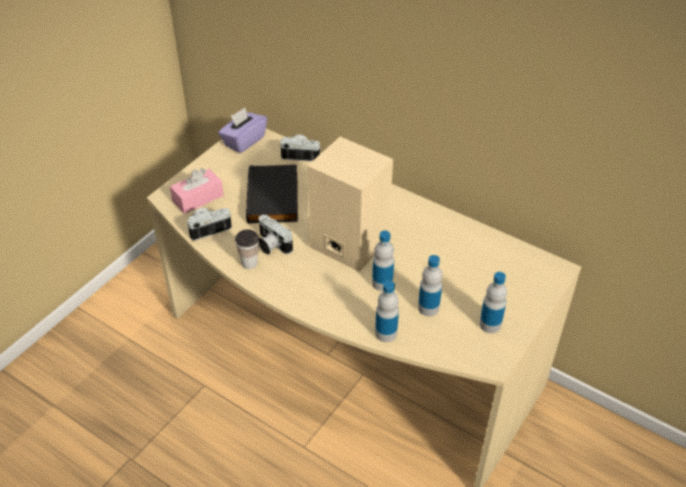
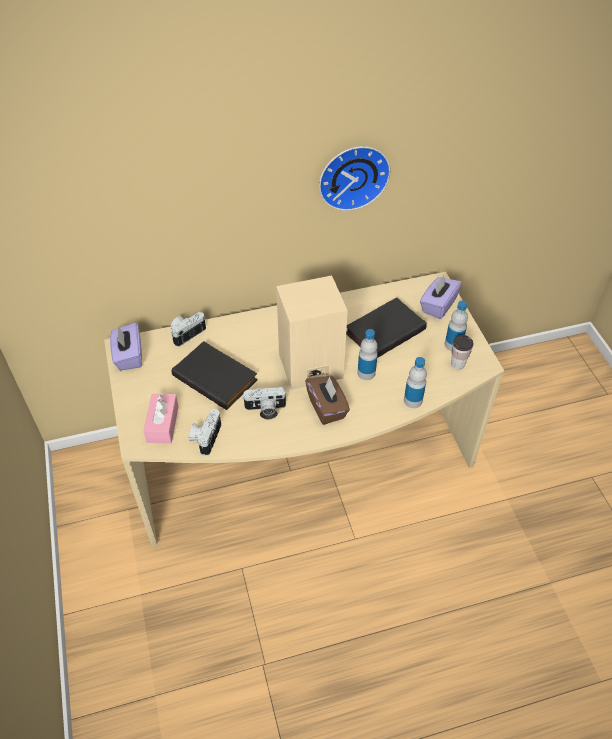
camera: 50 degrees left, 5 degrees up
cup [235,230,259,269] -> cup moved to [451,335,473,369]
bottle [418,255,442,316] -> none
none -> brown tissue box [305,376,350,425]
none -> wall clock [319,146,391,211]
none -> black book [346,297,427,358]
none -> purple tissue box [420,275,462,319]

